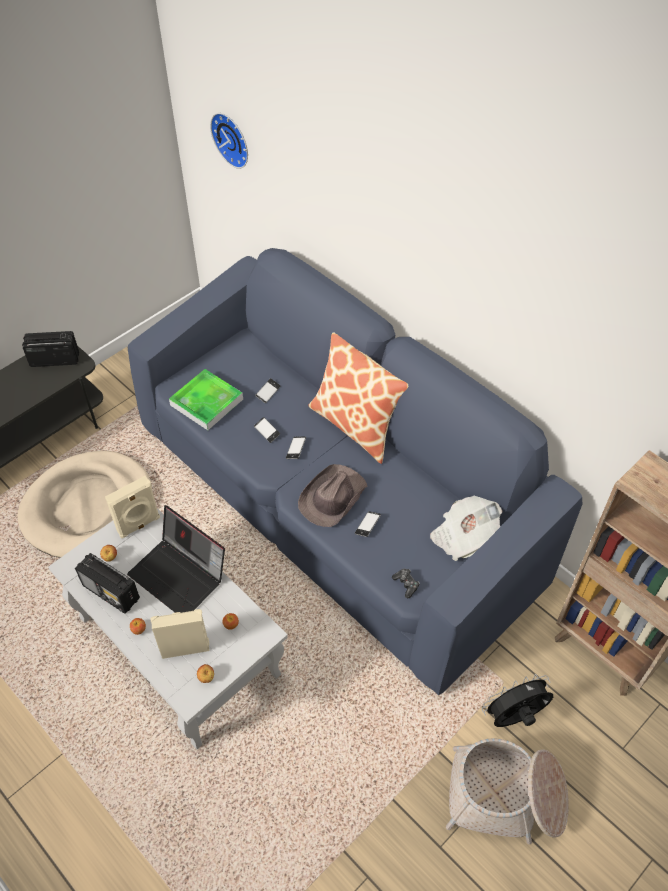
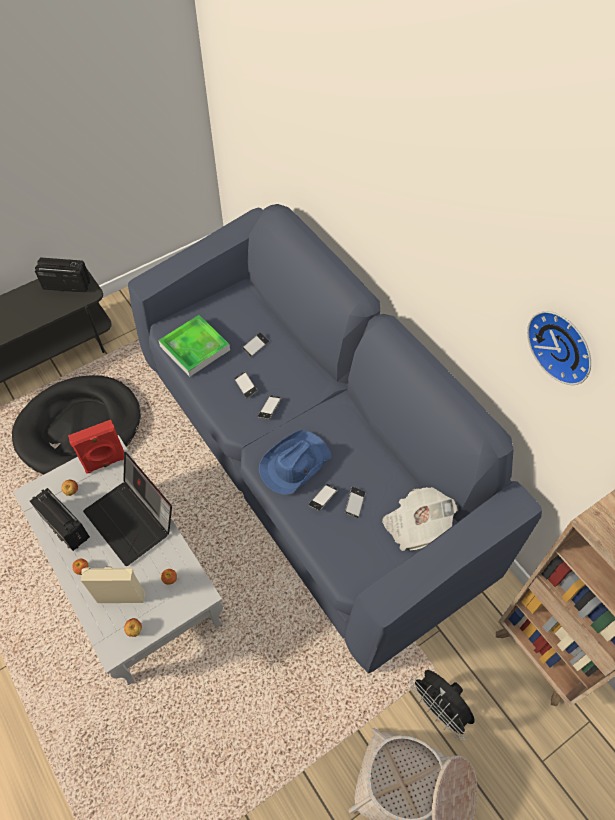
camera: 10 degrees right, 5 degrees up
beige dog bed [17,450,152,558] -> black dog bed [12,375,141,475]
beige speaker [105,476,160,539] -> red speaker [68,420,124,474]
wall clock [210,113,248,169] -> wall clock moved to [527,311,591,385]
brown hat [298,464,368,527] -> blue hat [259,430,331,495]
pillow [308,332,408,464] -> none
game controller [392,569,420,598] -> none
black fan [482,674,553,727] -> black fan turned 120 degrees counterclockwise [409,670,474,740]
none -> phone [345,487,365,518]

